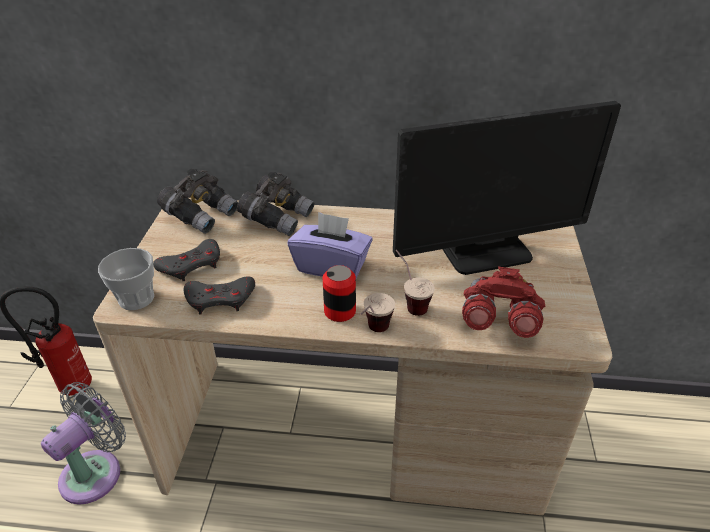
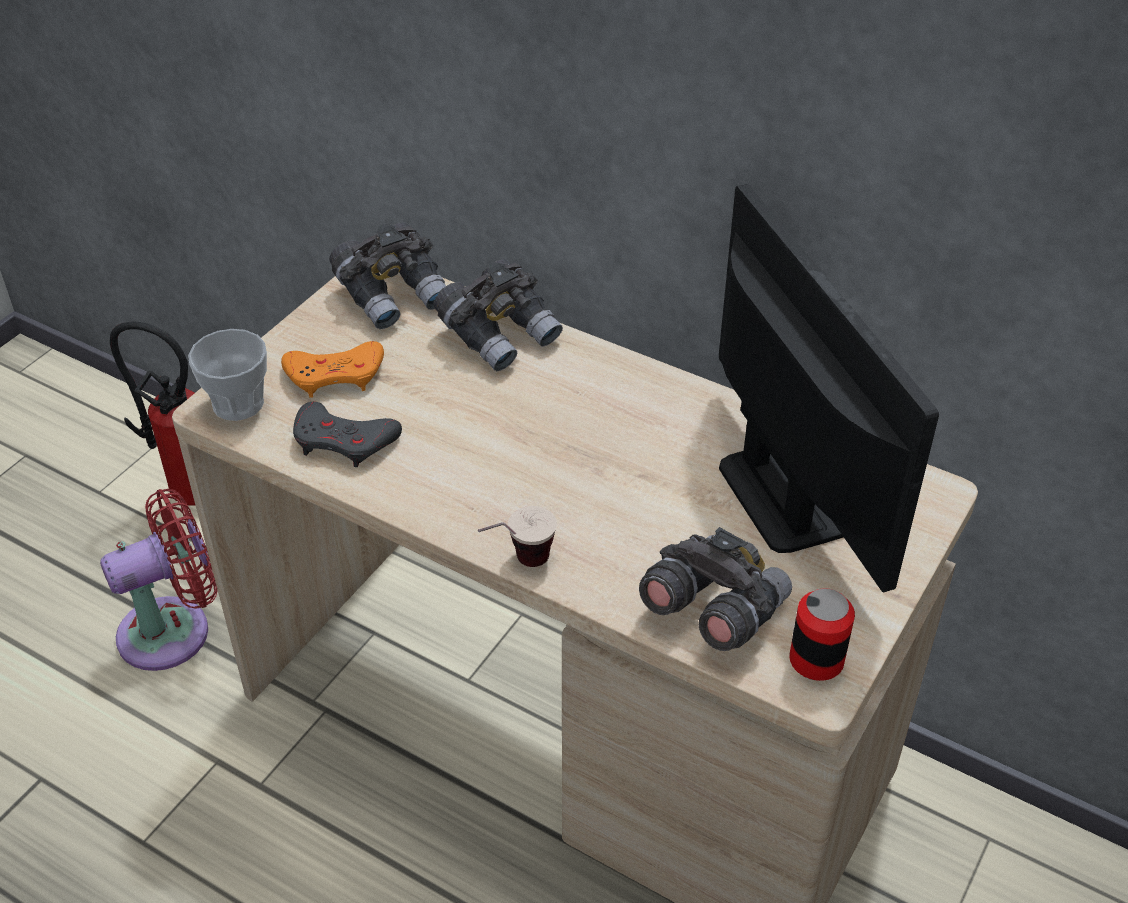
camera: 25 degrees right, 5 degrees up
grey fan [41,382,126,505] -> red fan [100,489,218,671]
grey game controller [153,239,220,281] -> orange game controller [281,341,384,398]
purple tissue box [288,212,373,278] -> none
can [323,265,356,322] -> can moved to [789,588,855,681]
monitor [393,101,621,275] -> monitor turned 120 degrees counterclockwise [719,184,939,593]
cup [396,250,435,316] -> none
red binoculars [462,266,545,338] -> grey binoculars [639,527,792,651]

